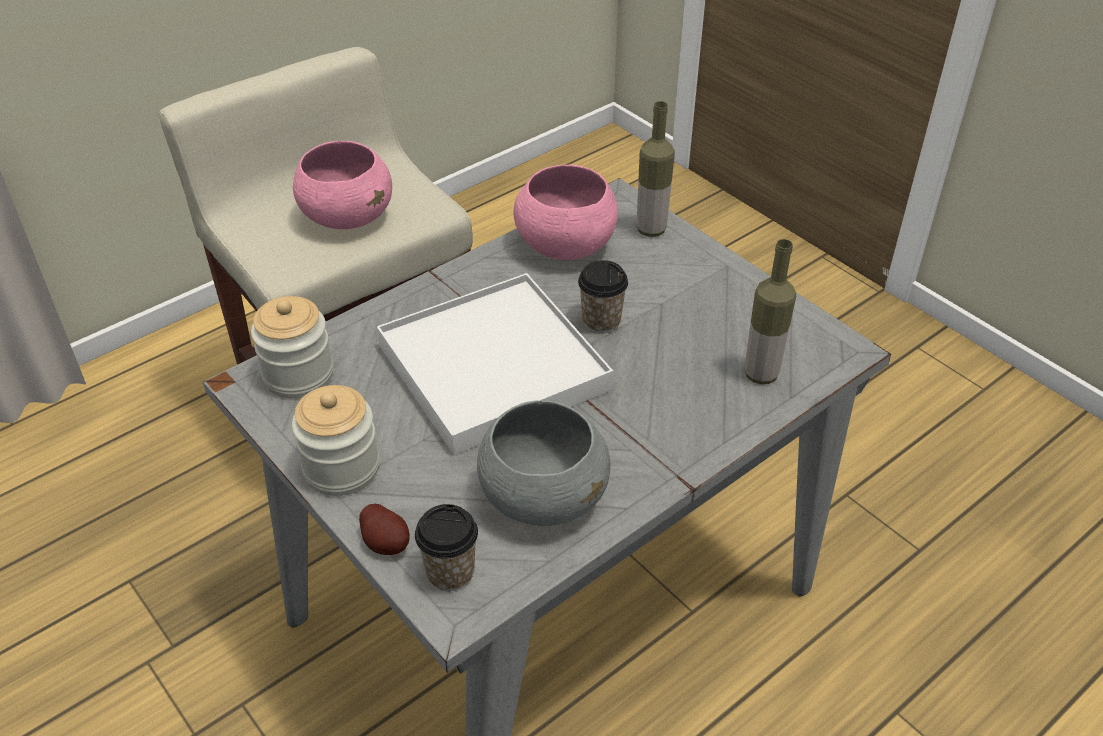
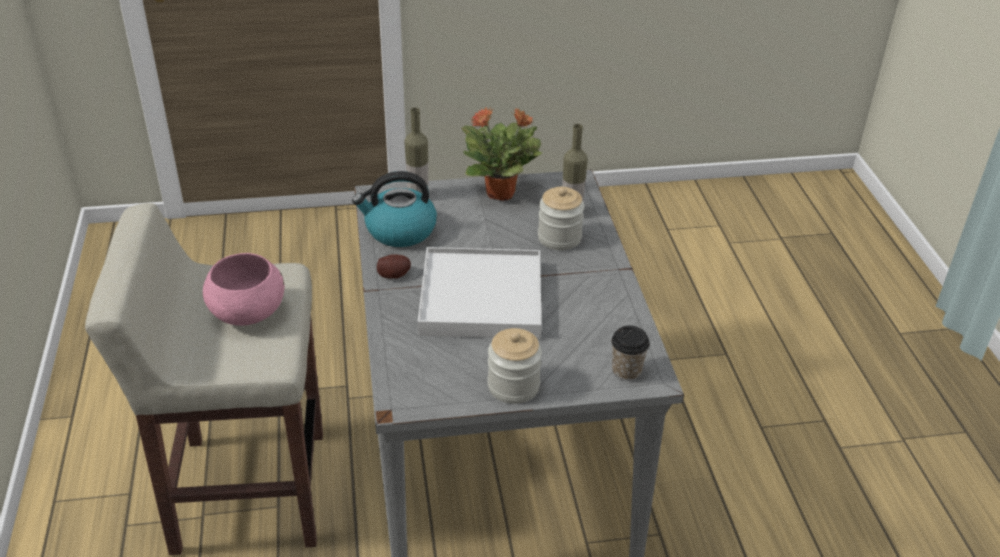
camera: 60 degrees left, 5 degrees down
jar [251,296,333,398] -> jar moved to [538,187,585,250]
potato [359,504,410,555] -> potato moved to [377,254,411,279]
grey bowl [477,400,611,526] -> none
pink bowl [514,164,618,260] -> kettle [352,171,437,247]
cup [578,260,628,333] -> none
none -> potted plant [462,107,542,201]

